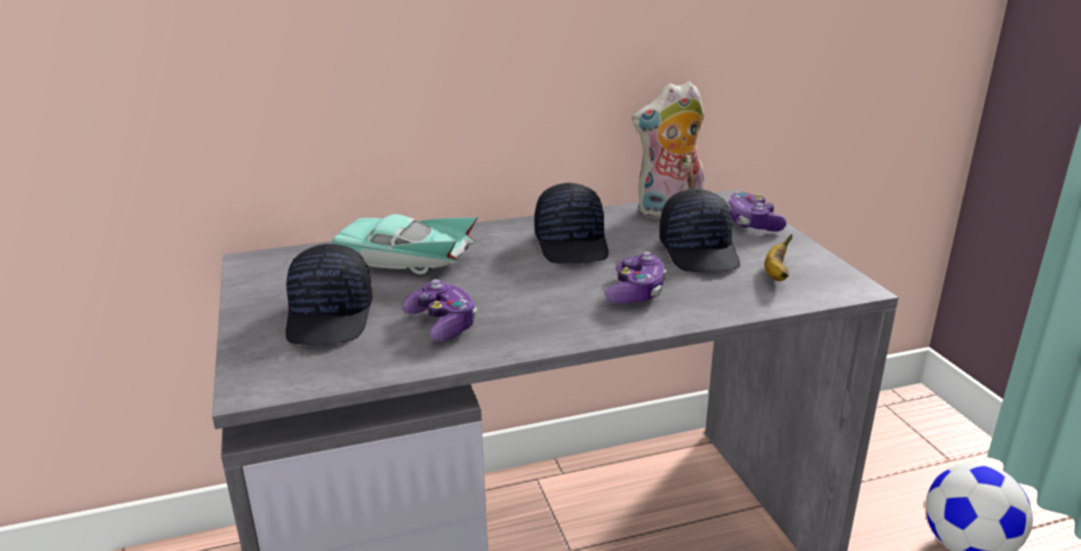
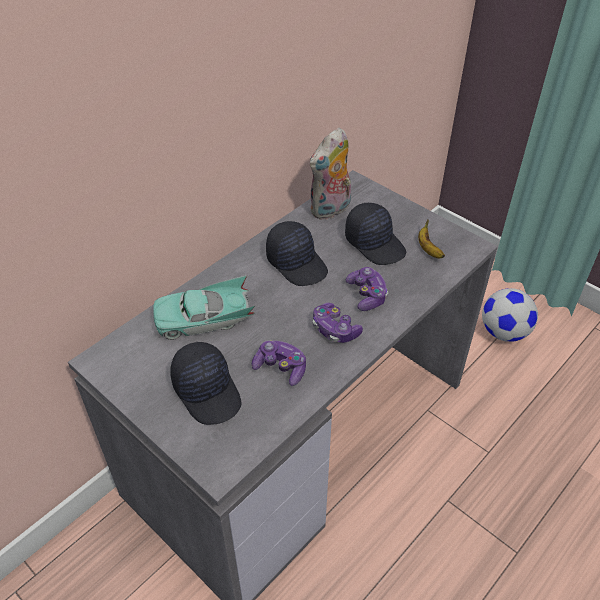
camera: 30 degrees left, 20 degrees up
game controller [728,192,787,232] -> game controller moved to [313,303,363,343]

